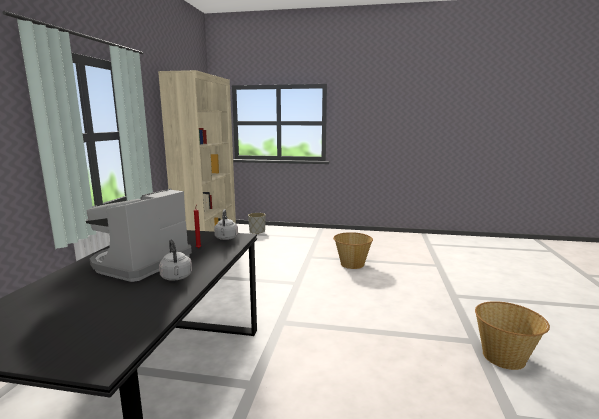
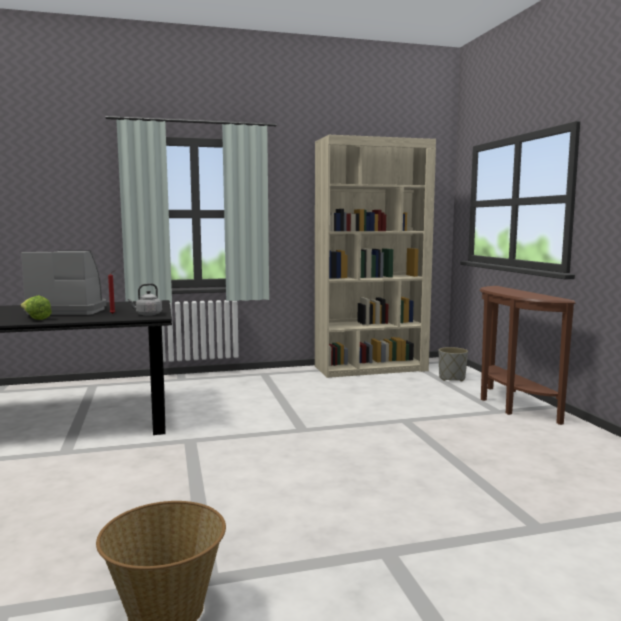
camera: 65 degrees right, 5 degrees down
grey kettle [159,240,192,281] -> lettuce [21,295,52,320]
basket [333,232,373,269] -> none
none -> brown console table [479,286,575,425]

